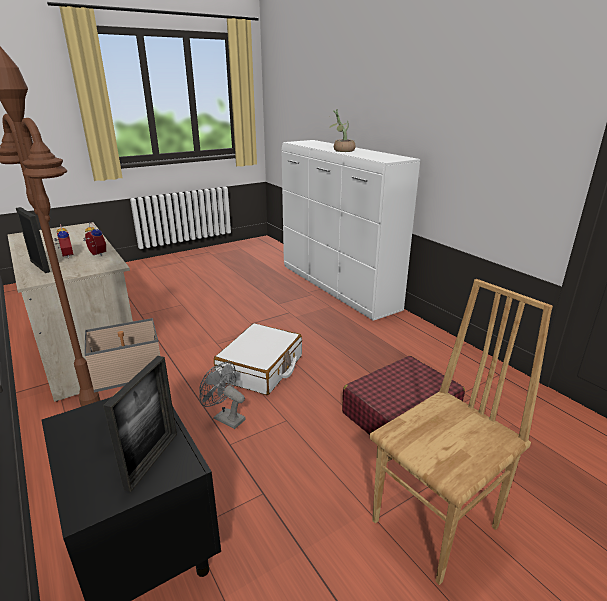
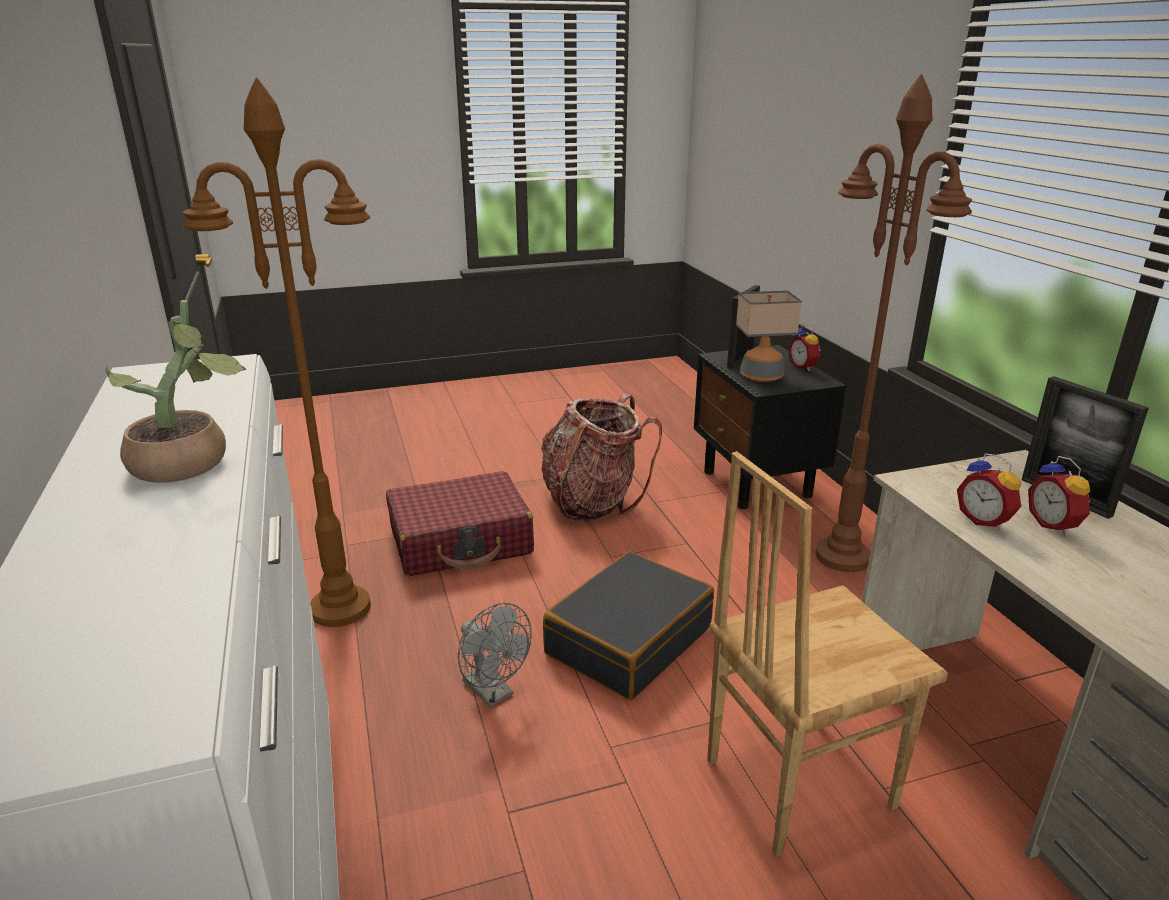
camera: 165 degrees left, 0 degrees up
grey fan [199,361,246,429] -> grey fan moved to [458,603,532,707]
white suitcase [214,323,302,395] -> black suitcase [543,551,714,700]
brown chair [370,279,553,585] -> brown chair moved to [707,451,948,857]
none -> brown floor lamp [183,77,371,627]
none -> backpack [541,393,662,522]
none -> alarm clock [788,325,821,371]

